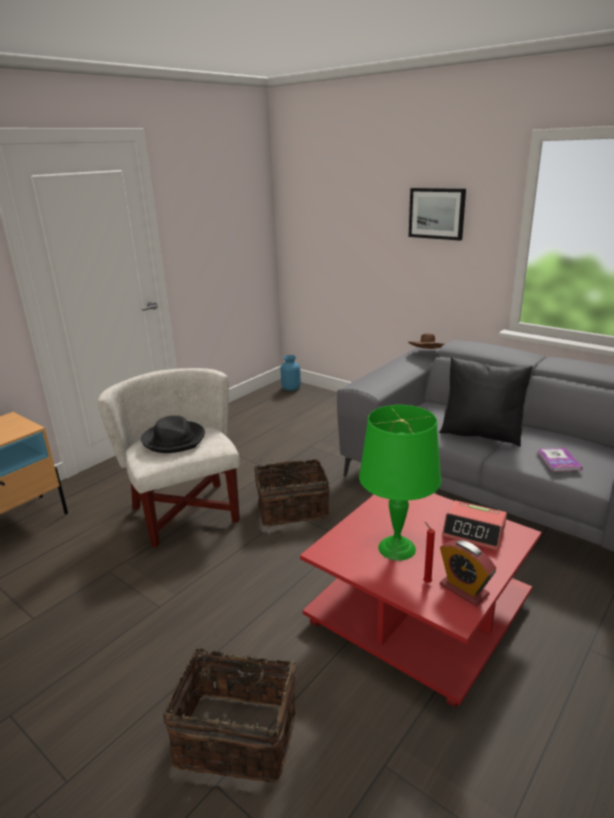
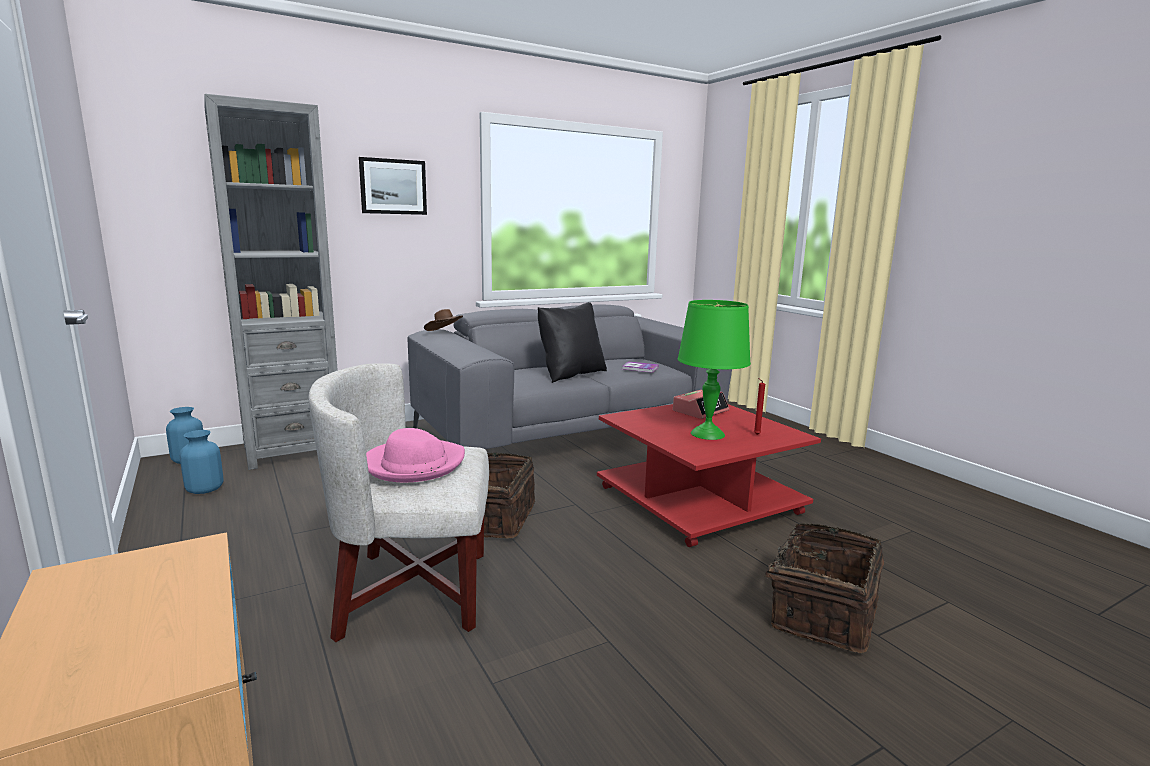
camera: 70 degrees left, 10 degrees down
black hat [141,415,205,453] -> pink hat [366,428,465,482]
alarm clock [440,540,496,606] -> none
none -> blue vase [179,430,224,494]
none -> grey bookcase [204,94,338,470]

